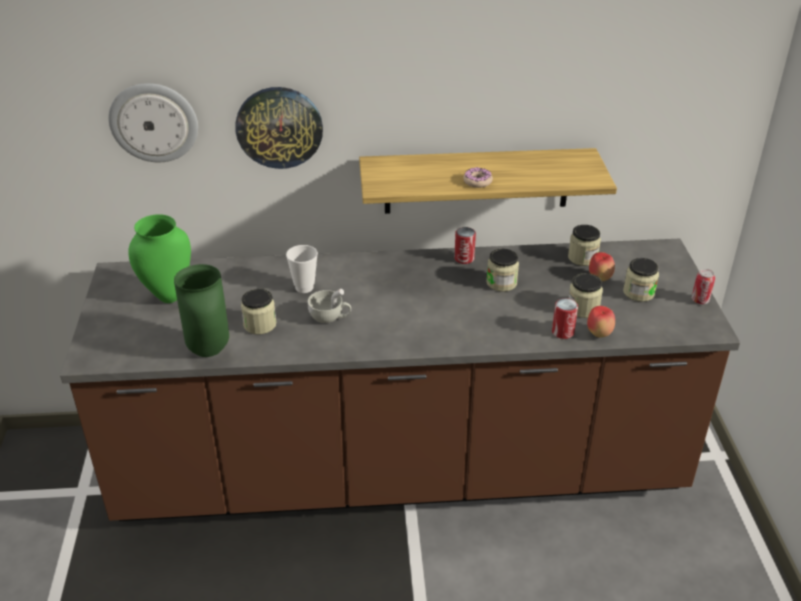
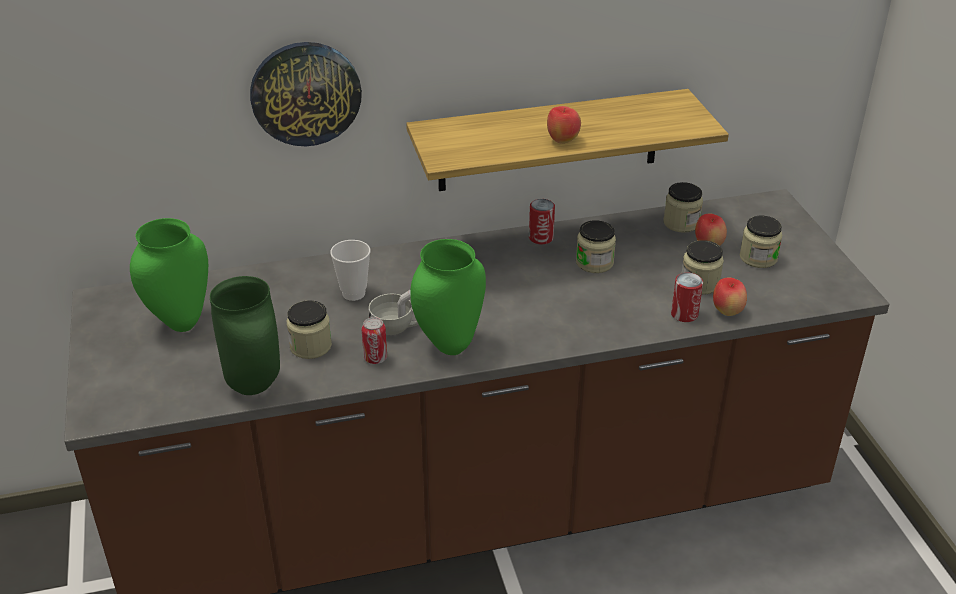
camera: 10 degrees left, 0 degrees up
wall clock [108,83,198,162] -> none
donut [463,167,493,188] -> apple [547,106,581,144]
can [692,269,715,304] -> can moved to [361,317,387,364]
none -> green vase [410,239,486,355]

